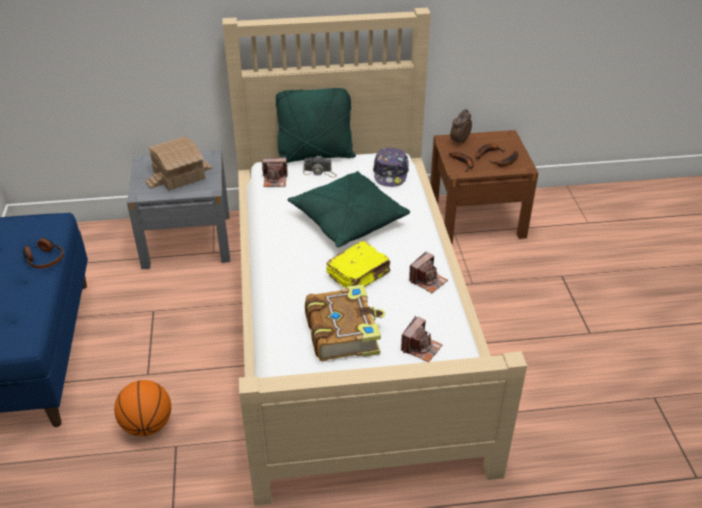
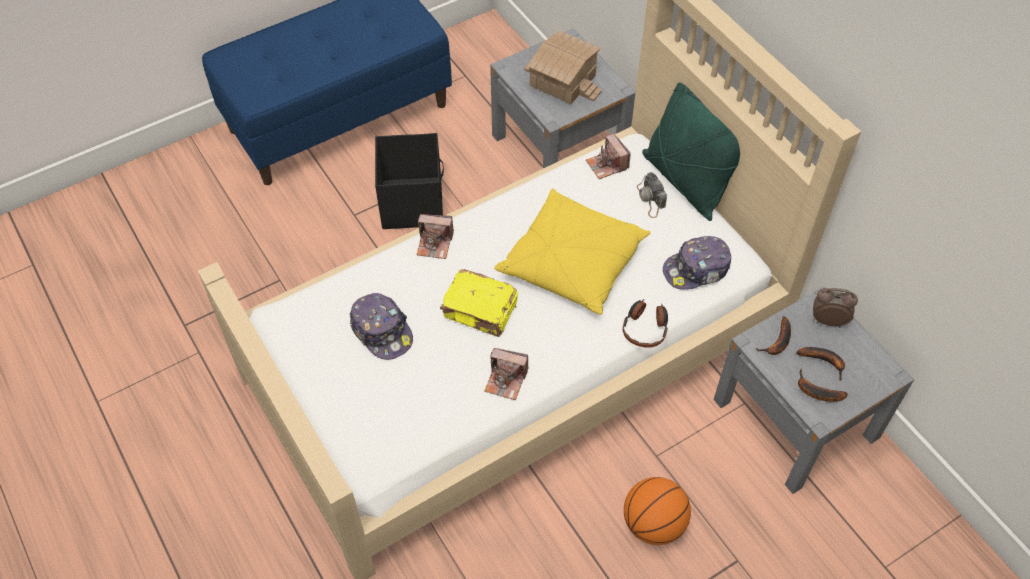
camera: 65 degrees right, 15 degrees up
headphones [23,238,64,269] -> headphones moved to [623,299,668,348]
basketball [114,380,171,436] -> basketball moved to [624,477,691,545]
green pillow [288,171,410,247] -> yellow pillow [494,189,651,315]
book [305,284,385,362] -> cap [349,293,413,360]
camera [401,316,442,362] -> camera moved to [416,214,454,259]
brown nightstand [430,130,538,244] -> grey nightstand [714,286,914,494]
none -> black storage box [375,133,444,229]

